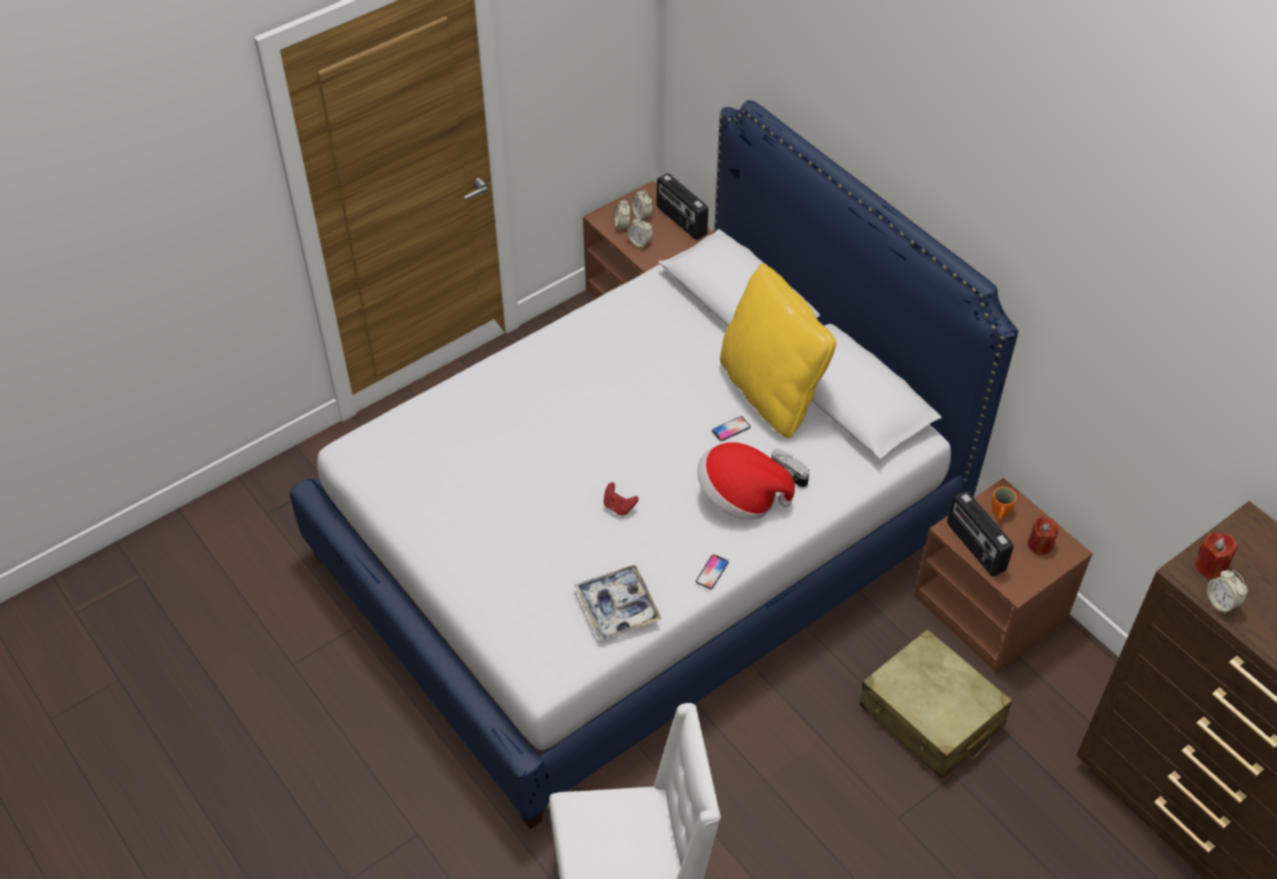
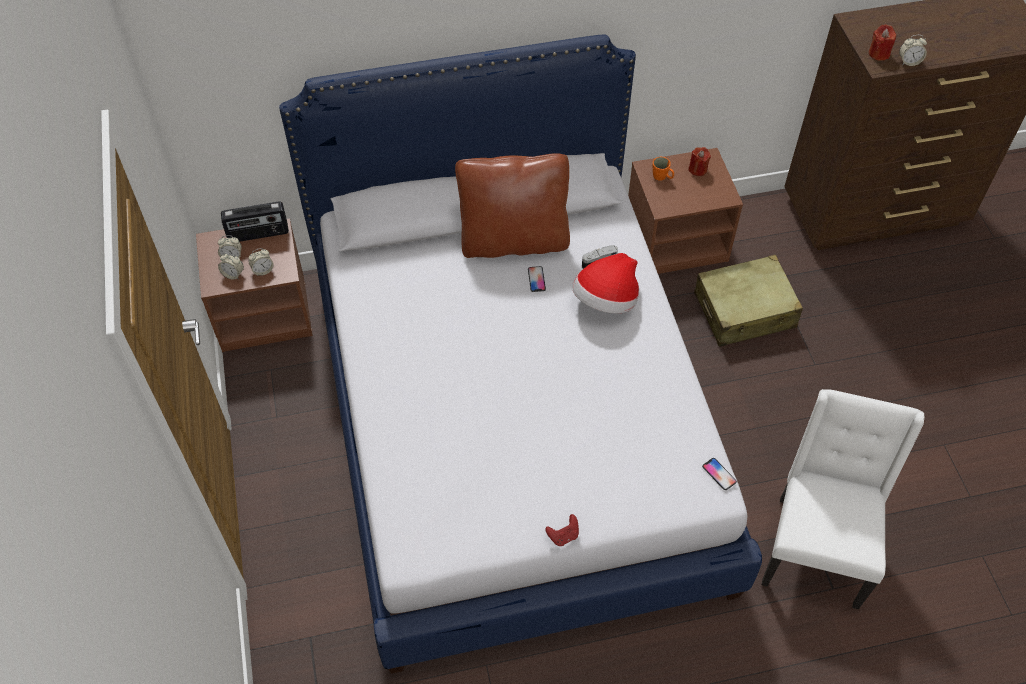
camera: 65 degrees left, 5 degrees up
tray [574,565,662,640] -> none
red game controller [604,482,638,516] -> red game controller moved to [545,514,579,546]
phone [696,554,729,589] -> phone moved to [702,458,737,490]
yellow pillow [720,263,836,438] -> brown pillow [455,153,570,258]
radio [947,491,1014,577] -> none

